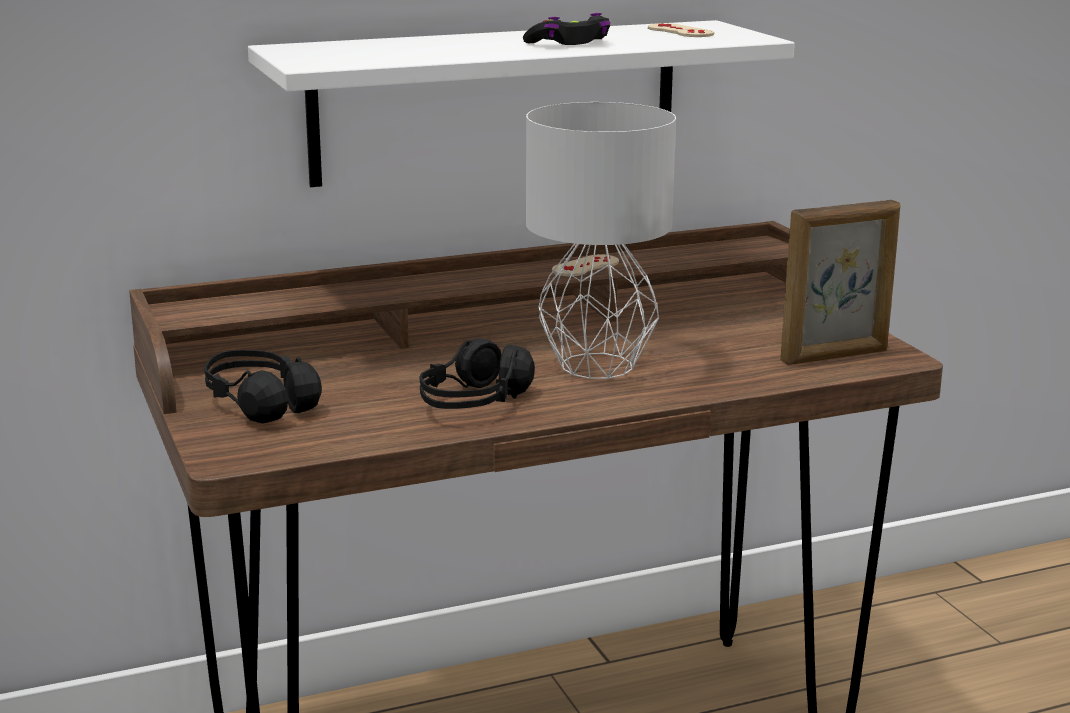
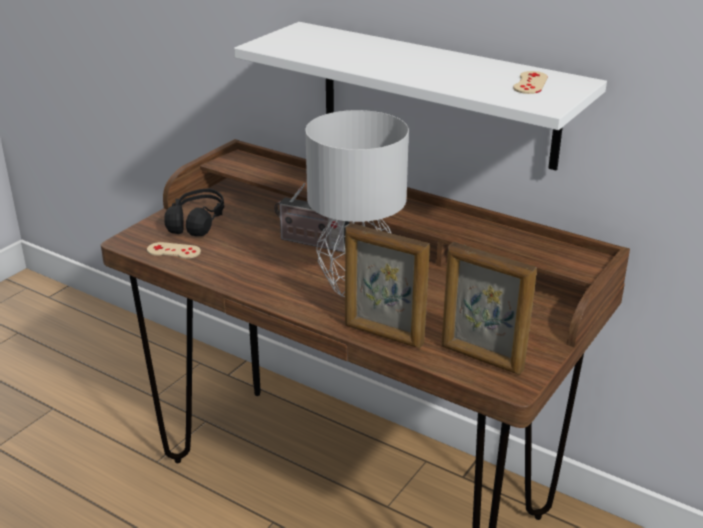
camera: 55 degrees right, 10 degrees up
black headphones [420,338,535,409] -> none
black game controller [523,13,611,45] -> none
beige game controller [552,254,619,276] -> beige game controller moved to [147,242,201,259]
none -> radio [274,183,350,252]
none -> picture frame [345,223,430,348]

